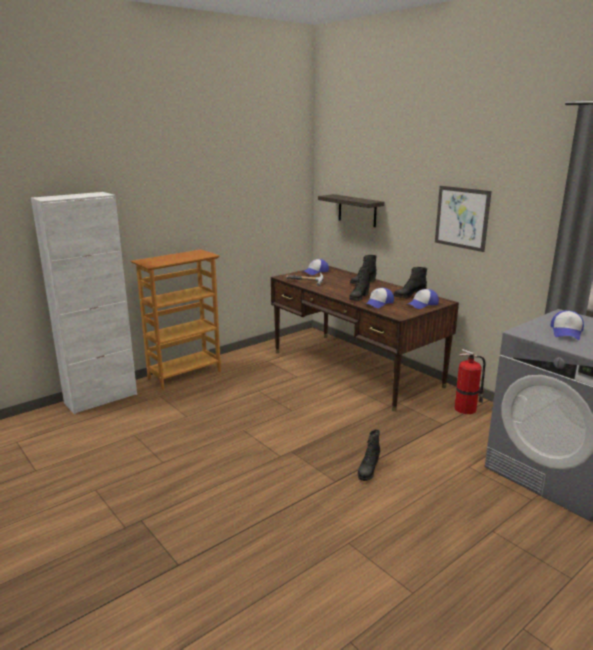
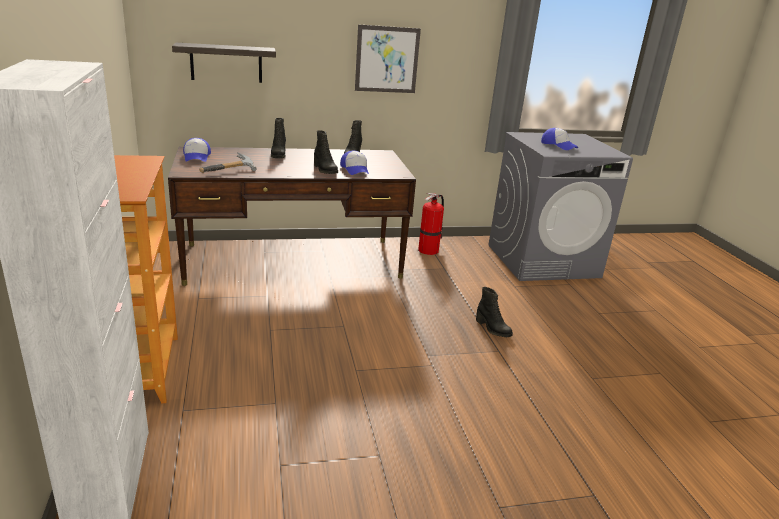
camera: 65 degrees left, 5 degrees up
cap [406,289,439,309] -> none

